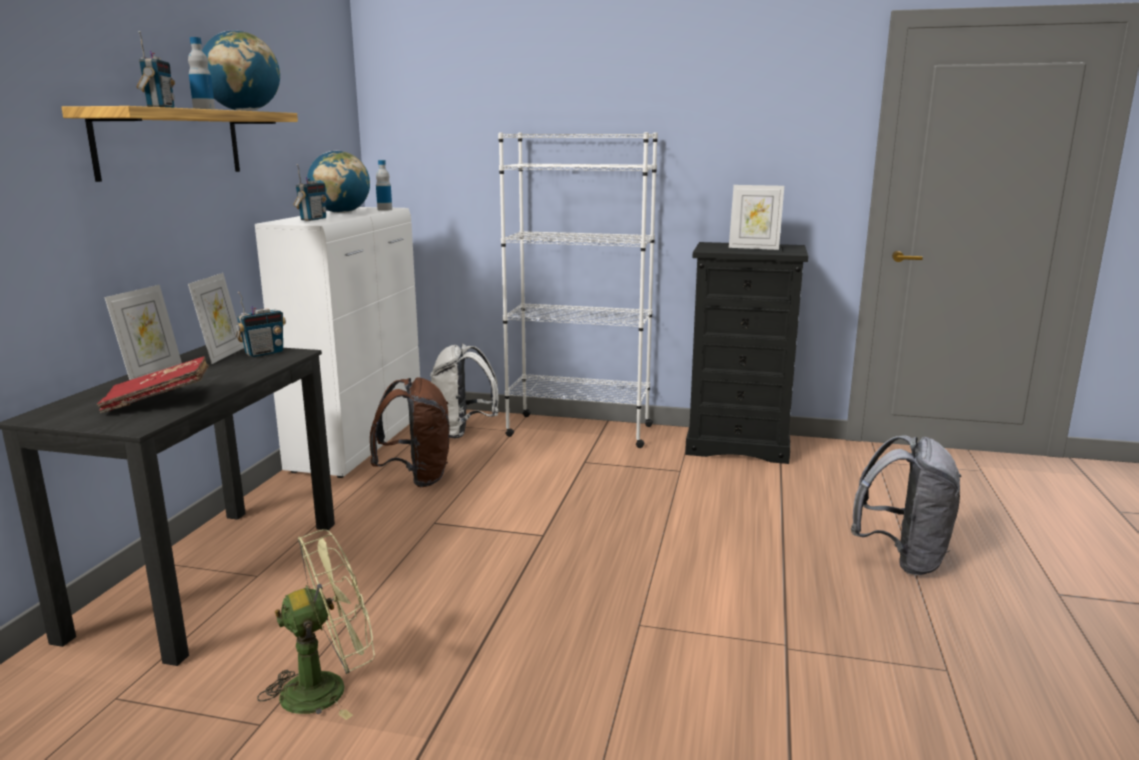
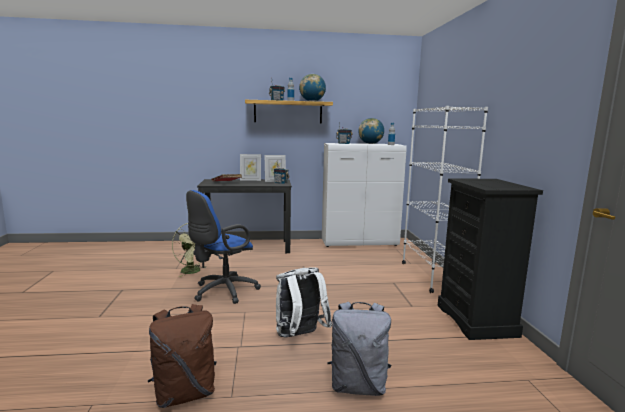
camera: 70 degrees right, 5 degrees down
brown backpack [370,378,450,487] -> brown backpack moved to [148,304,217,408]
white backpack [430,344,498,438] -> white backpack moved to [276,267,332,338]
picture frame [729,185,784,250] -> none
none -> blue office chair [186,190,261,304]

